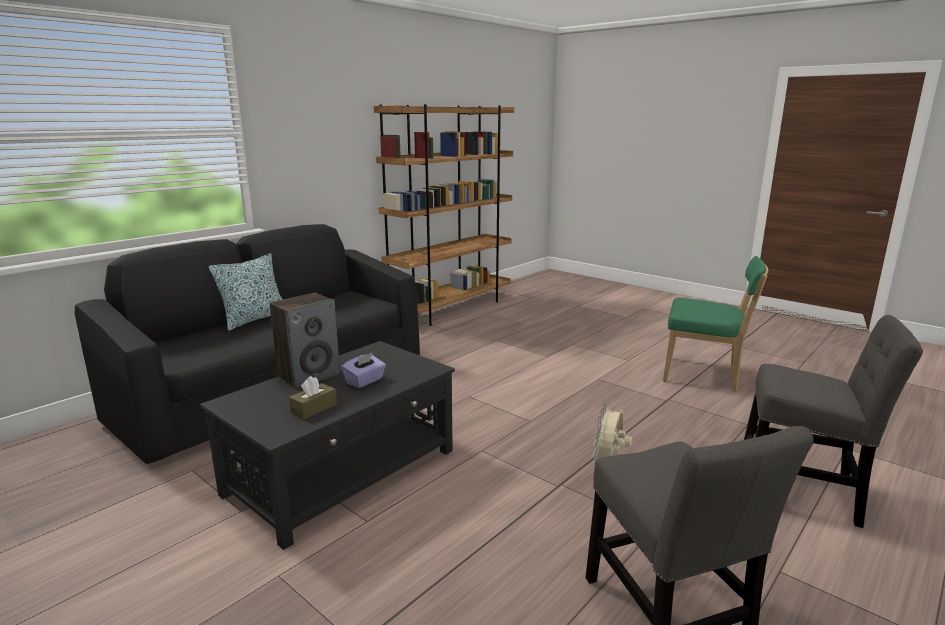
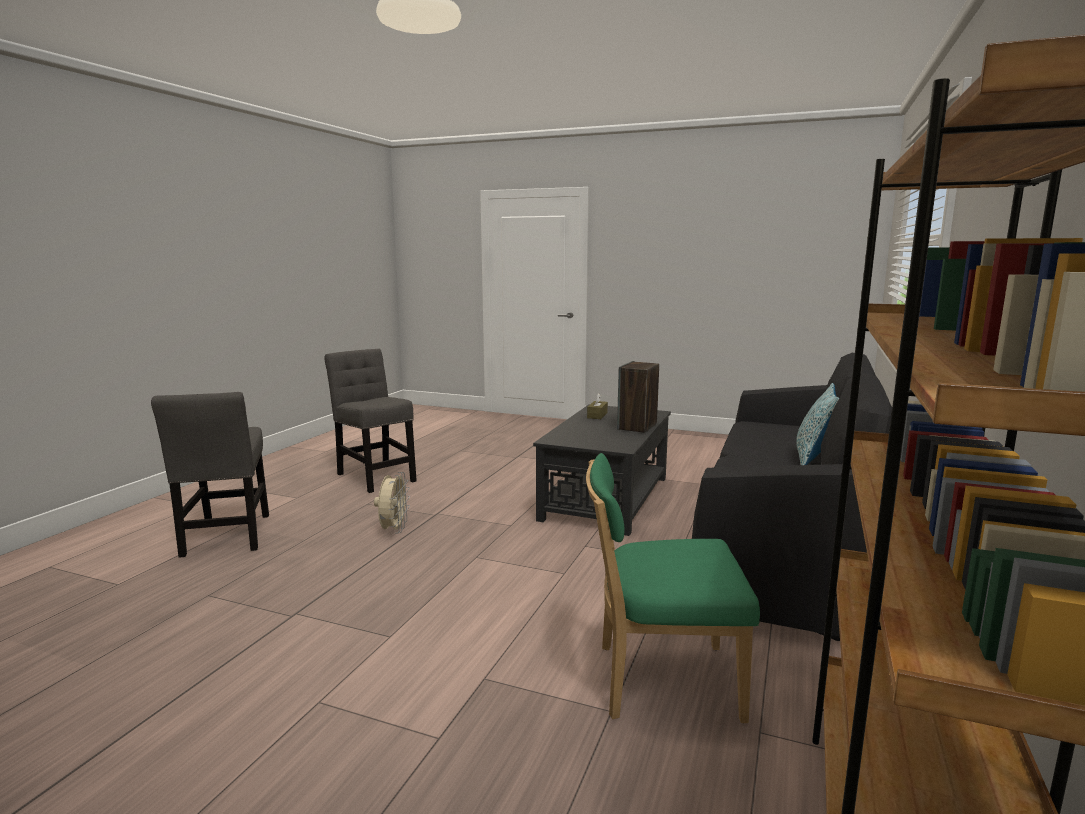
camera: 160 degrees right, 5 degrees down
purple tissue box [341,352,386,388] -> none
green chair [663,256,768,391] -> green chair moved to [586,453,760,723]
grey chair [744,315,923,528] -> grey chair turned 105 degrees counterclockwise [151,392,269,558]

